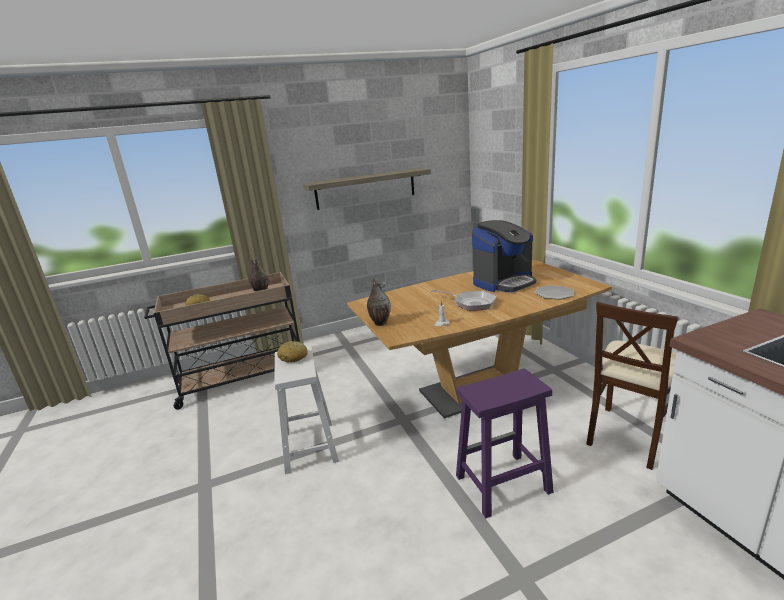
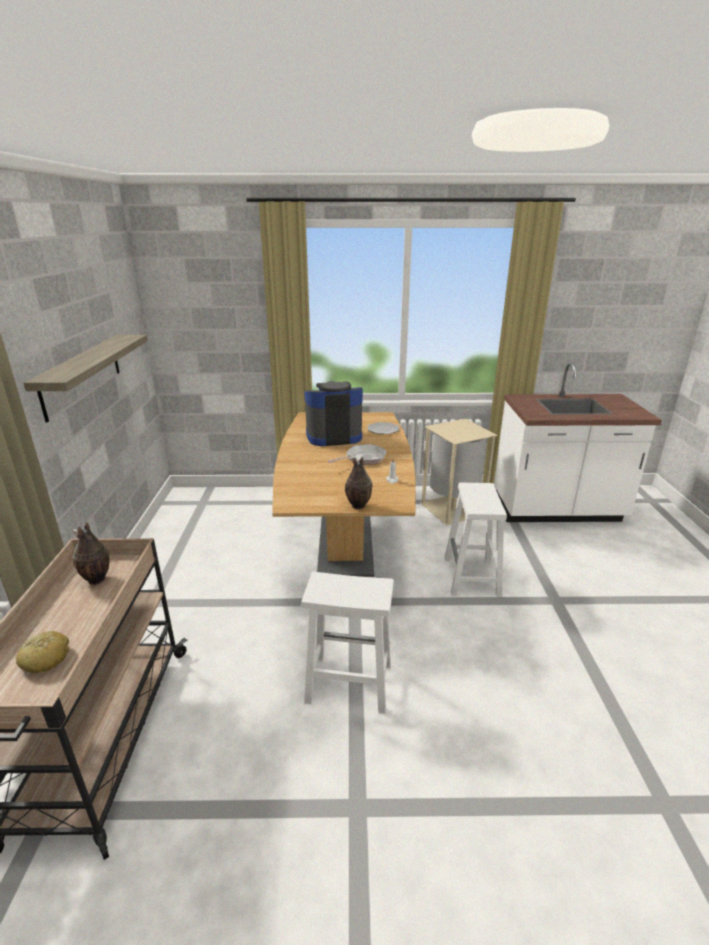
camera: 70 degrees left, 5 degrees up
bread [277,341,308,363] -> none
purple stool [456,369,554,518] -> white stool [444,483,507,597]
coffee machine [472,220,536,292] -> coffee machine turned 90 degrees counterclockwise [304,381,363,446]
beige chair [586,302,679,470] -> beige trash can [420,419,498,526]

